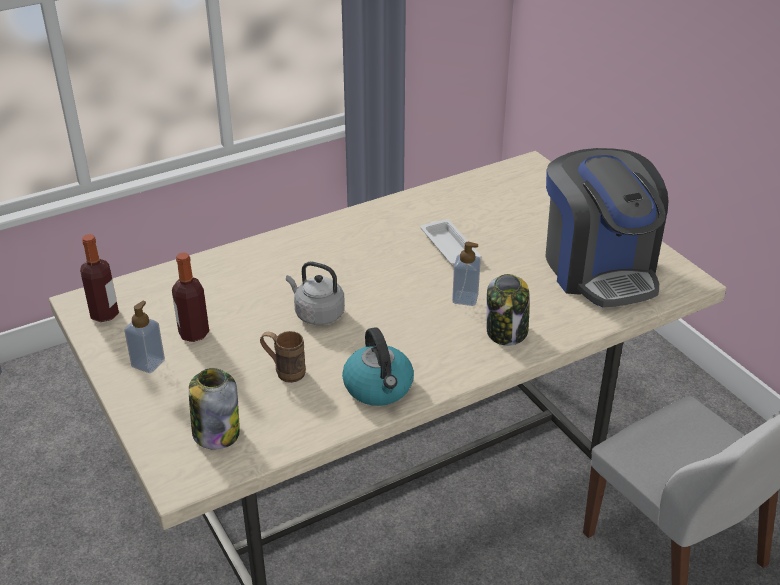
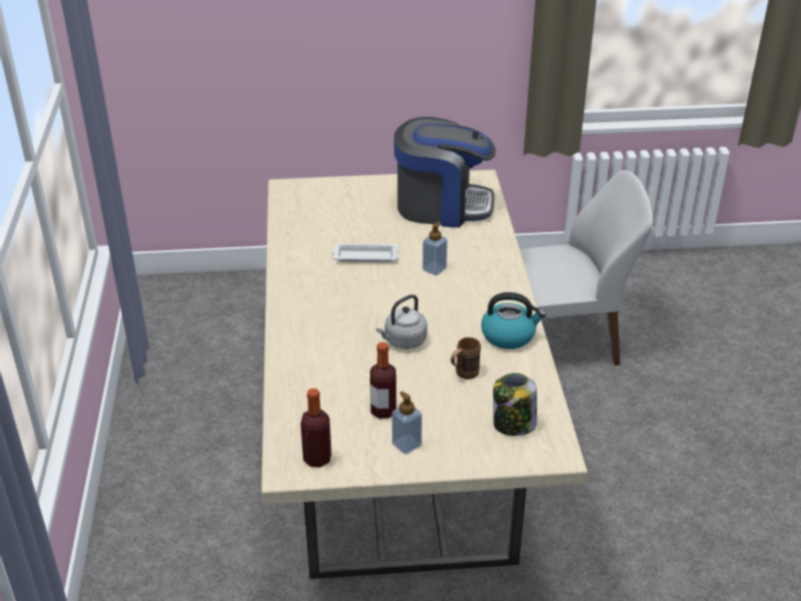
camera: 65 degrees left, 0 degrees up
jar [486,274,529,346] -> none

